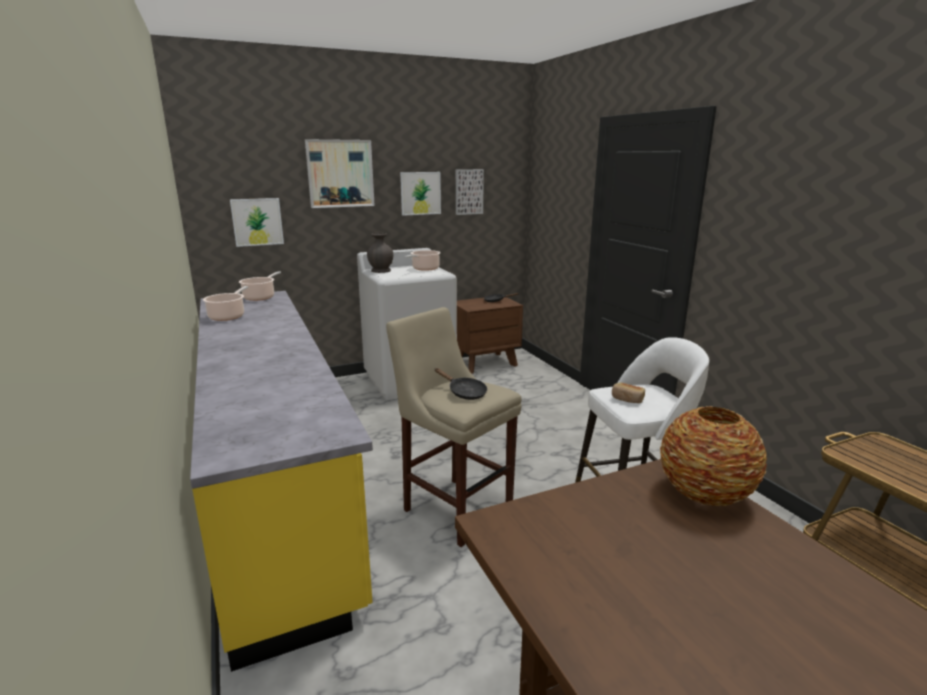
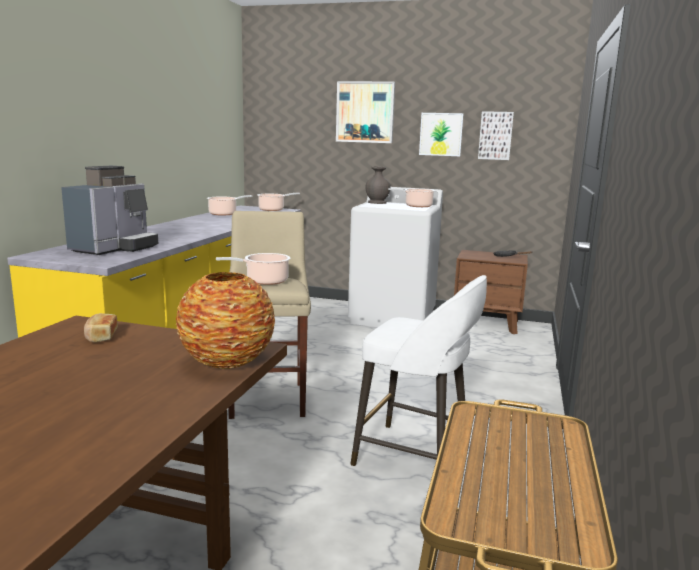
camera: 40 degrees right, 5 degrees down
picture [230,198,284,247] -> none
black frying pan [435,368,487,400] -> cooking pot [216,253,291,285]
bread [612,382,645,403] -> bread moved to [84,313,118,343]
none -> coffee machine [61,166,158,255]

